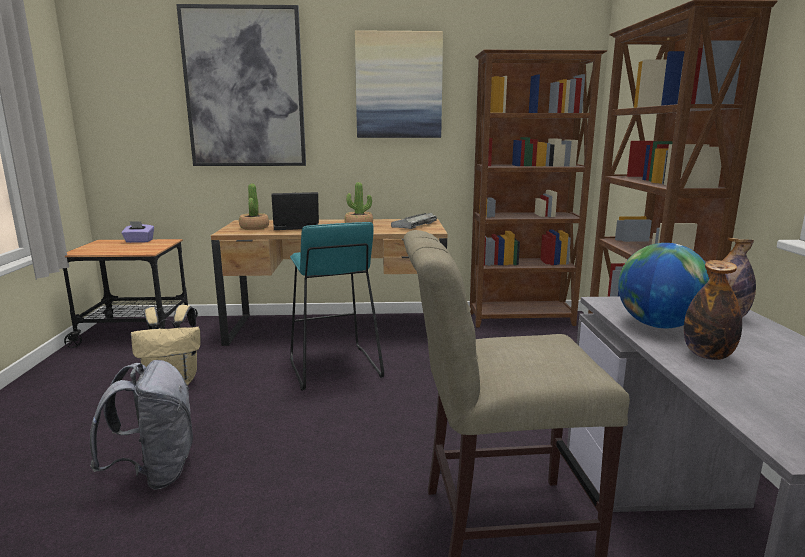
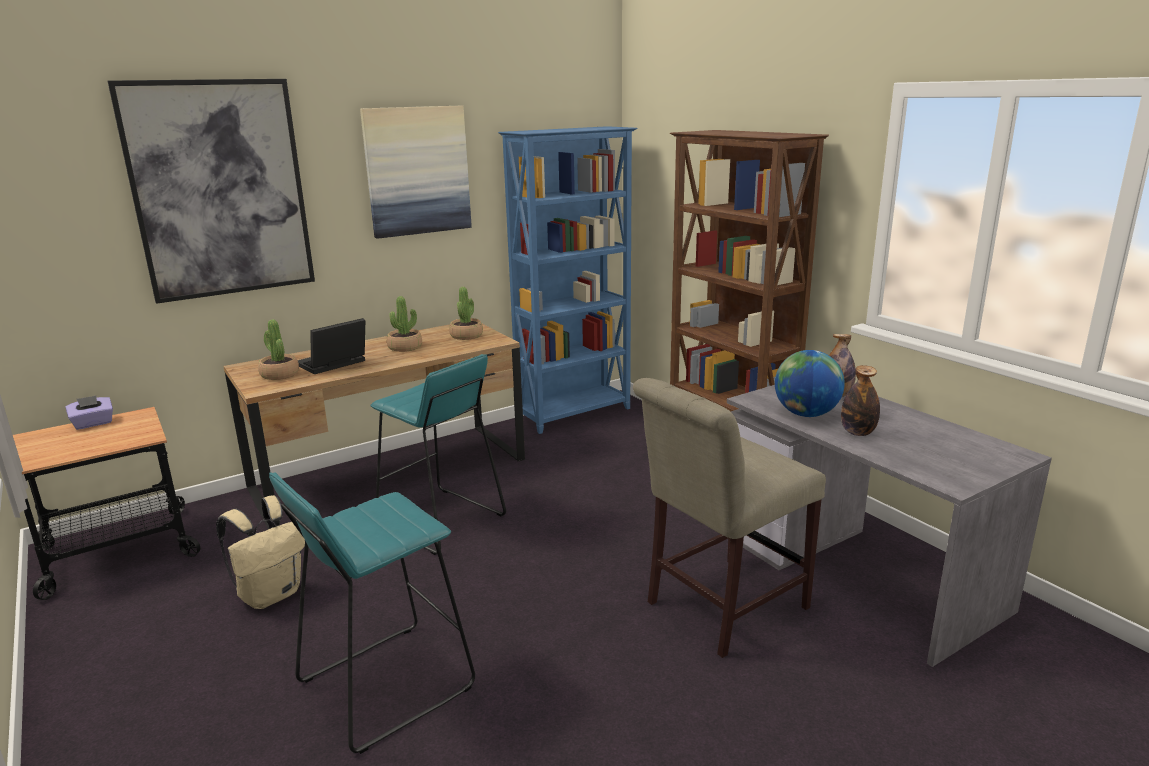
camera: 30 degrees left, 5 degrees up
grey backpack [90,360,193,490] -> turquoise stool [269,472,475,754]
keyboard [391,213,437,229] -> potted plant [449,287,483,340]
brown bookcase [470,50,607,327] -> blue bookcase [498,126,638,434]

